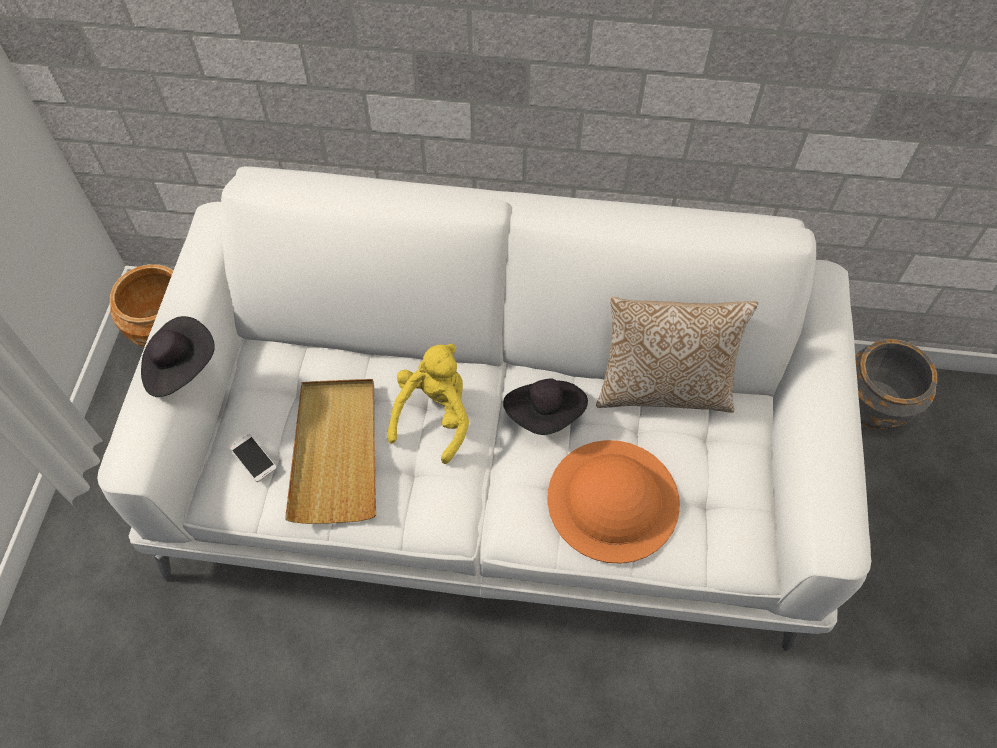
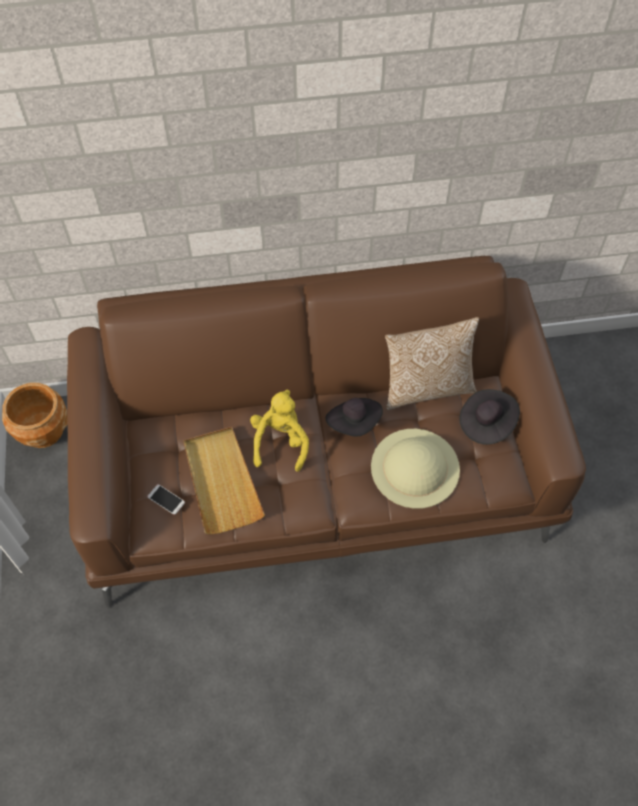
camera: 15 degrees left, 0 degrees up
white sofa [97,166,871,651] -> brown sofa [67,256,586,608]
black hat [141,316,215,397] -> black hat moved to [460,389,520,445]
orange hat [547,440,680,564] -> beige hat [371,429,460,509]
grey planter [855,339,937,430] -> none

